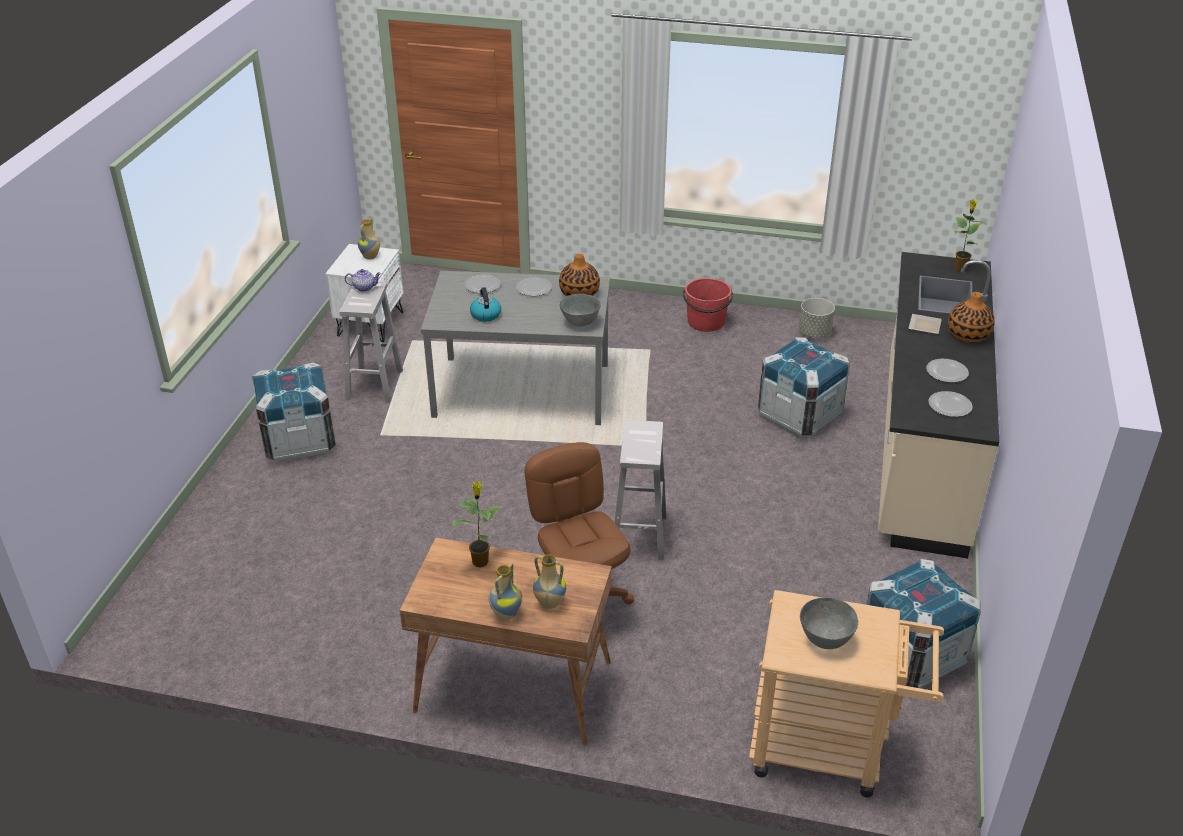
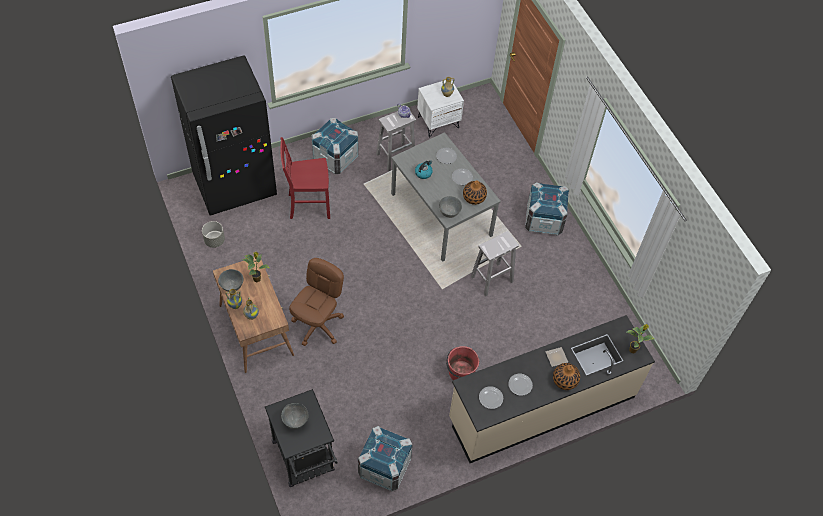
camera: 50 degrees right, 20 degrees up
white stool [614,420,667,560] -> white stool moved to [471,231,519,297]
red bucket [683,278,733,332] -> red bucket moved to [447,346,479,380]
beige cart [749,590,944,798] -> black cart [265,389,337,487]
crate [758,337,850,436] -> crate moved to [525,182,569,236]
grey planter [799,298,835,338] -> grey planter moved to [202,221,225,248]
none -> black fridge [171,55,277,216]
none -> grey bowl [218,269,243,292]
none -> red chair [280,137,330,219]

